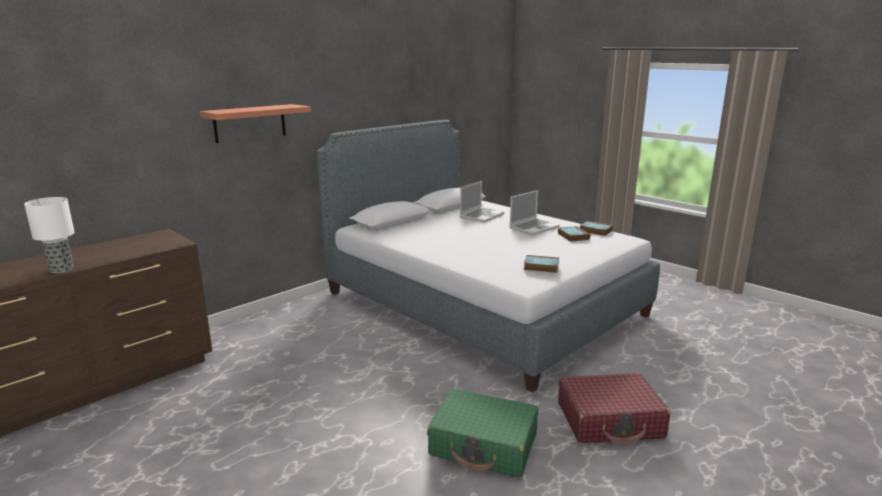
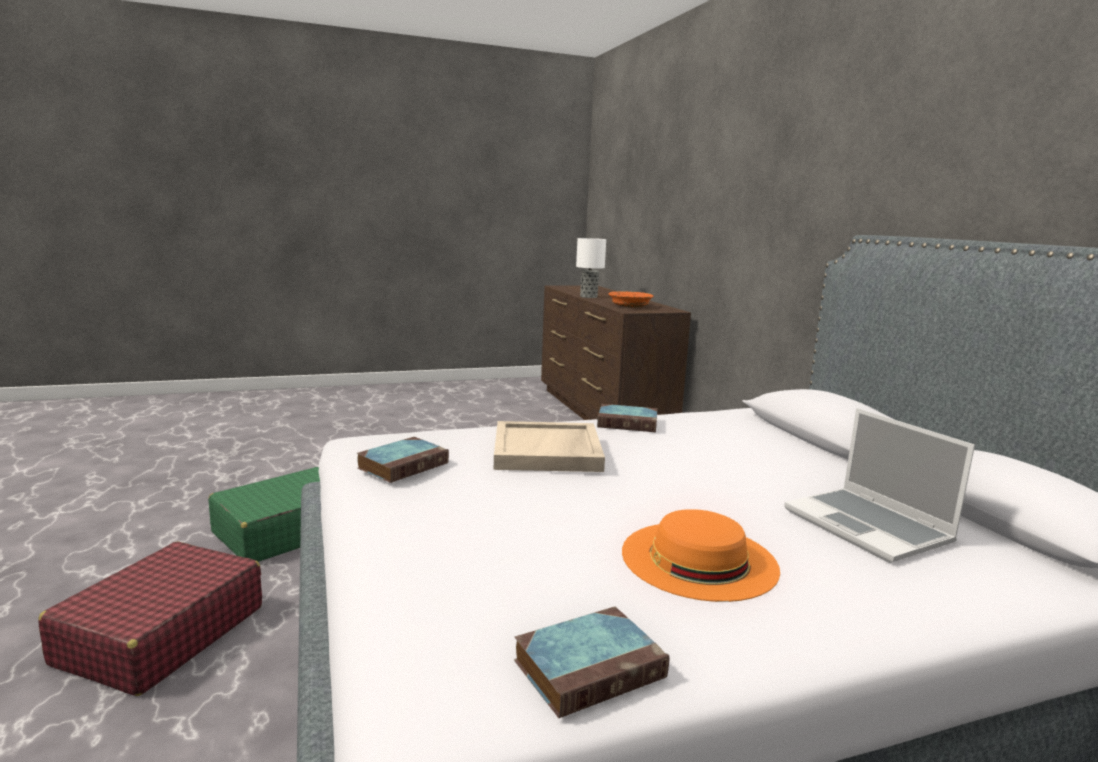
camera: 115 degrees right, 5 degrees down
shelf [200,104,311,143] -> none
laptop [509,190,560,235] -> orange hat [622,509,780,602]
book [558,226,590,242] -> book moved to [597,404,657,432]
none -> beige tray [494,421,605,472]
none -> orange bowl [609,291,654,308]

